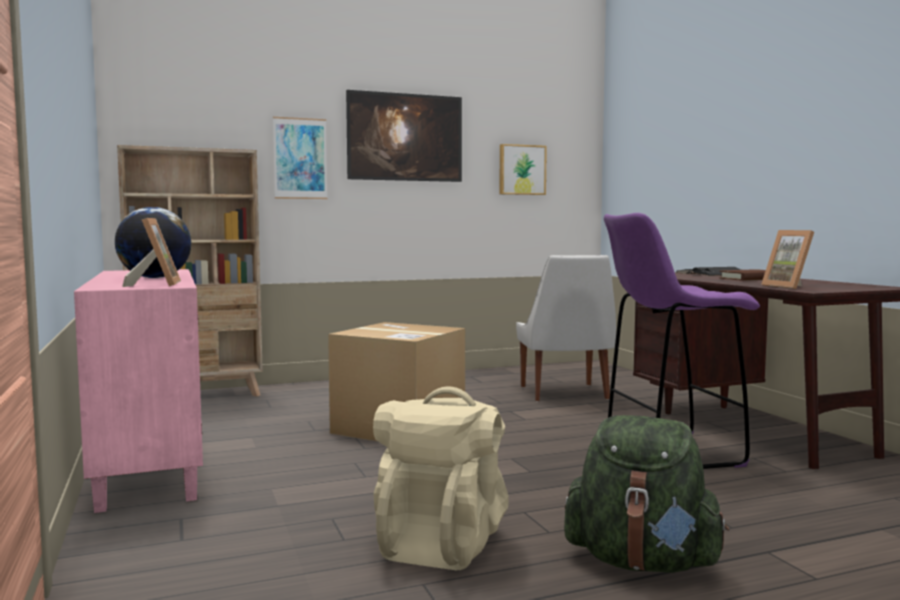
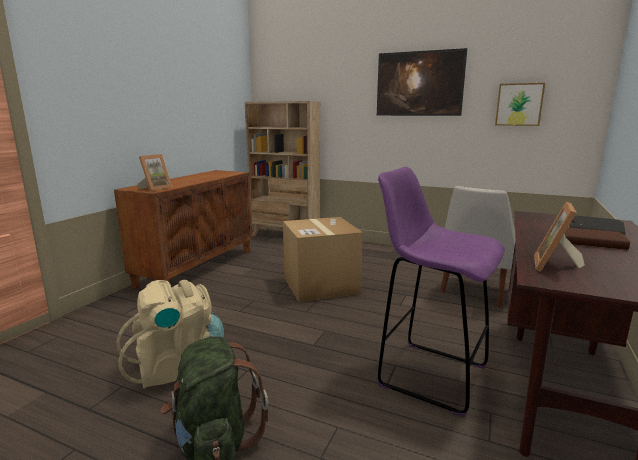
camera: 45 degrees right, 10 degrees up
pink cabinet [74,269,203,513] -> brown cabinet [114,170,252,289]
globe [115,207,191,278] -> none
picture [273,117,327,199] -> none

